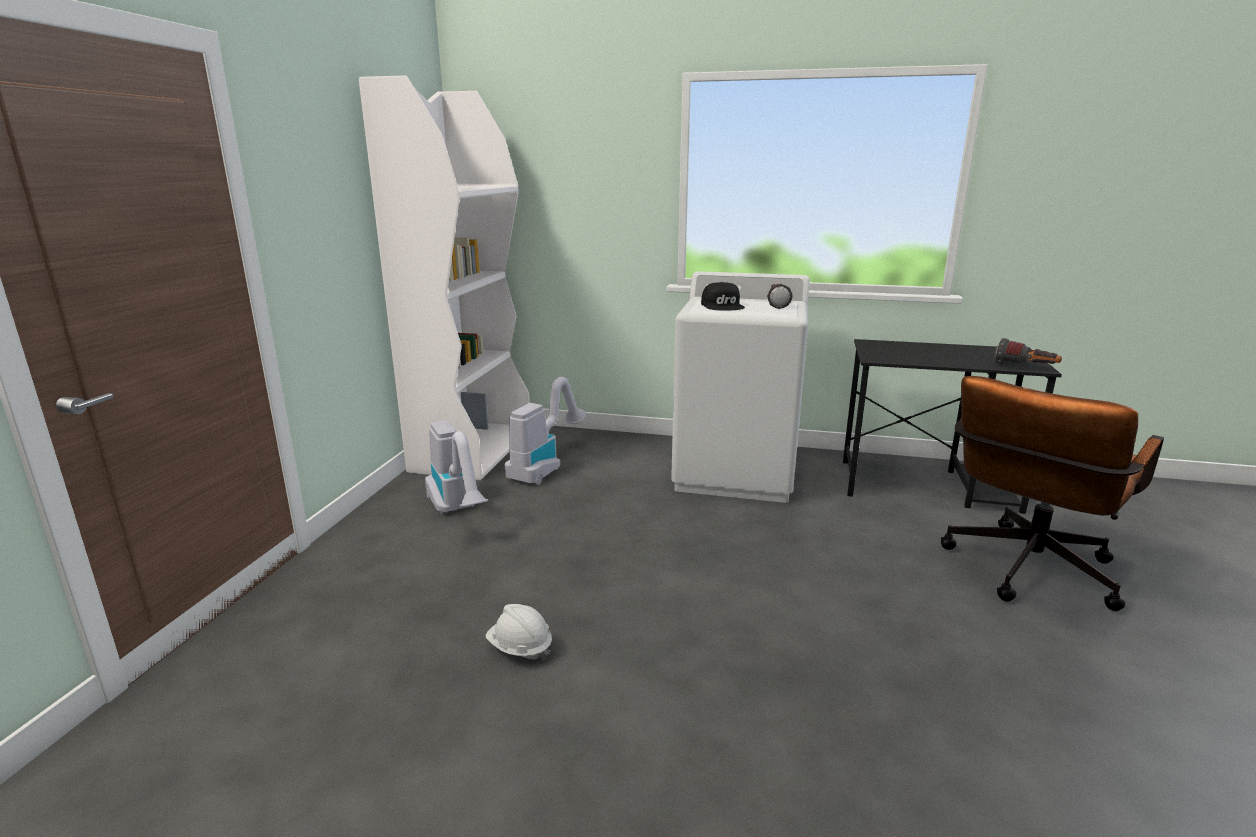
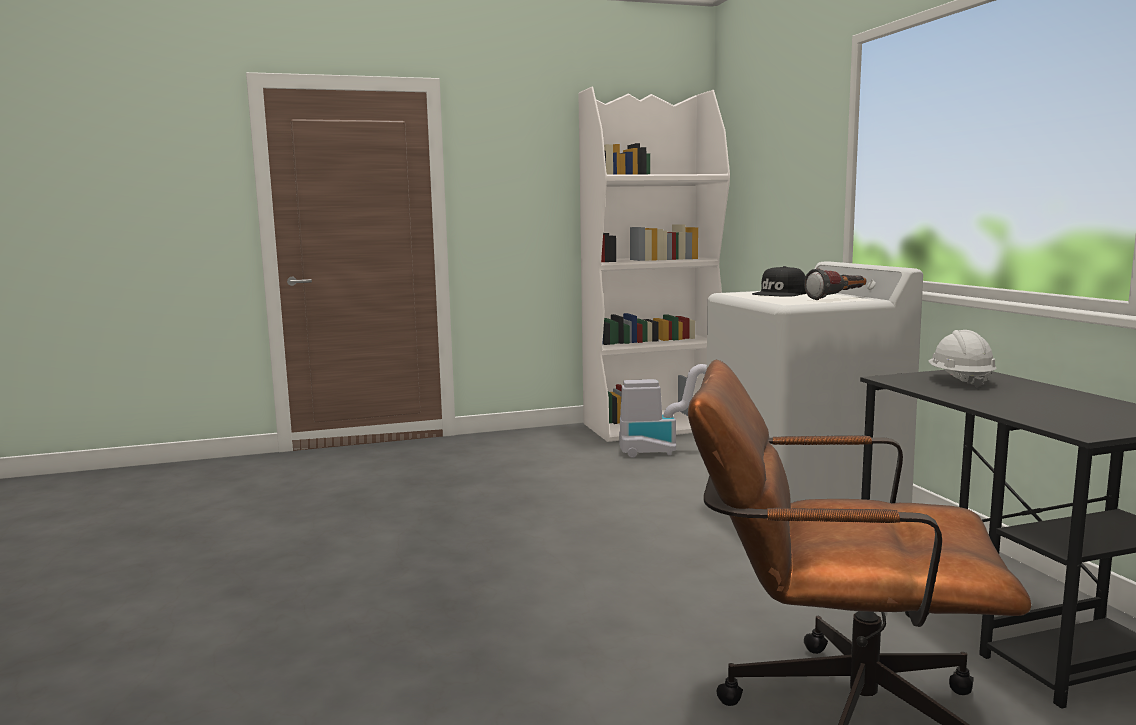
camera: 60 degrees right, 10 degrees down
vacuum cleaner [425,420,488,514] -> none
white hard hat [486,604,552,660] -> white hard hat moved to [928,330,997,388]
flashlight [996,338,1062,364] -> none

